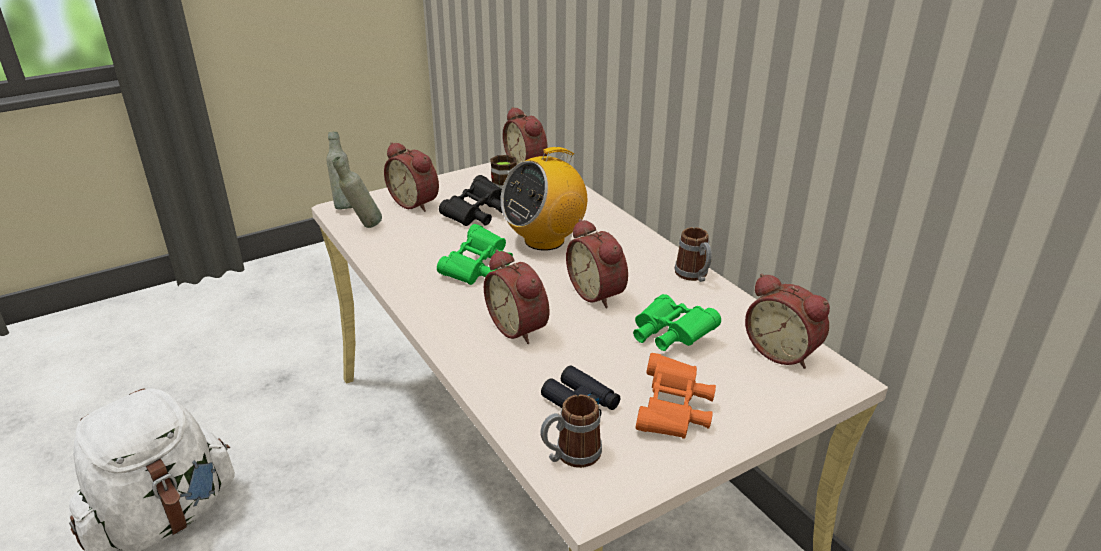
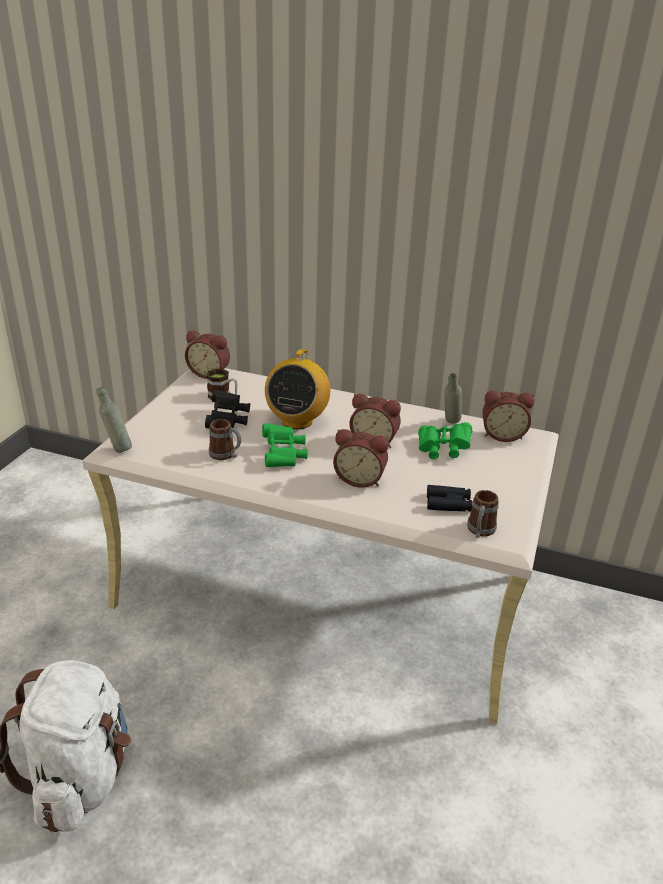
camera: 40 degrees left, 0 degrees up
grey bottle [332,156,382,228] -> grey bottle moved to [444,373,462,424]
alarm clock [384,142,439,212] -> none
orange binoculars [636,353,716,439] -> none
mug [674,227,712,282] -> mug moved to [209,419,241,460]

